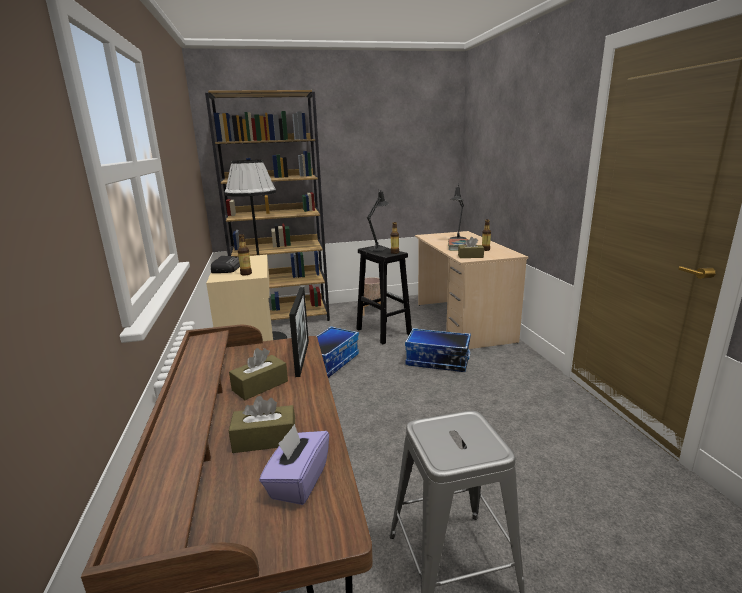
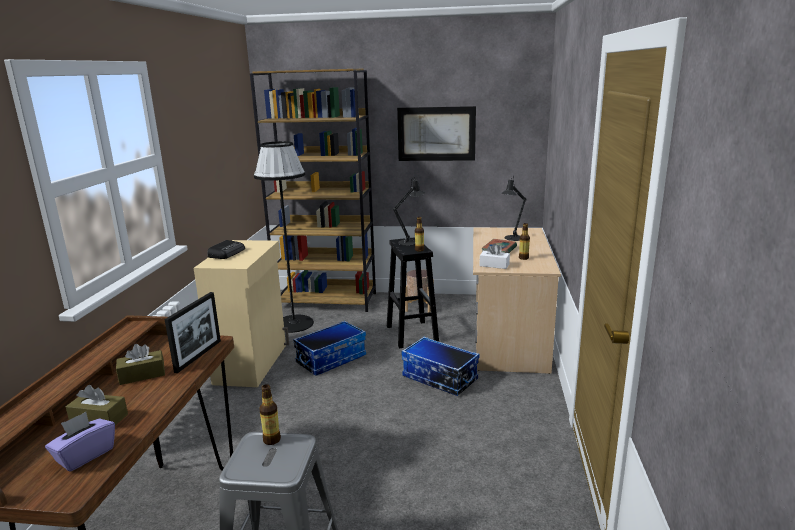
camera: 20 degrees right, 0 degrees up
bottle [238,234,252,275] -> bottle moved to [259,384,281,445]
brown tissue box [458,237,484,258] -> white tissue box [480,243,510,269]
none -> picture [397,106,476,161]

